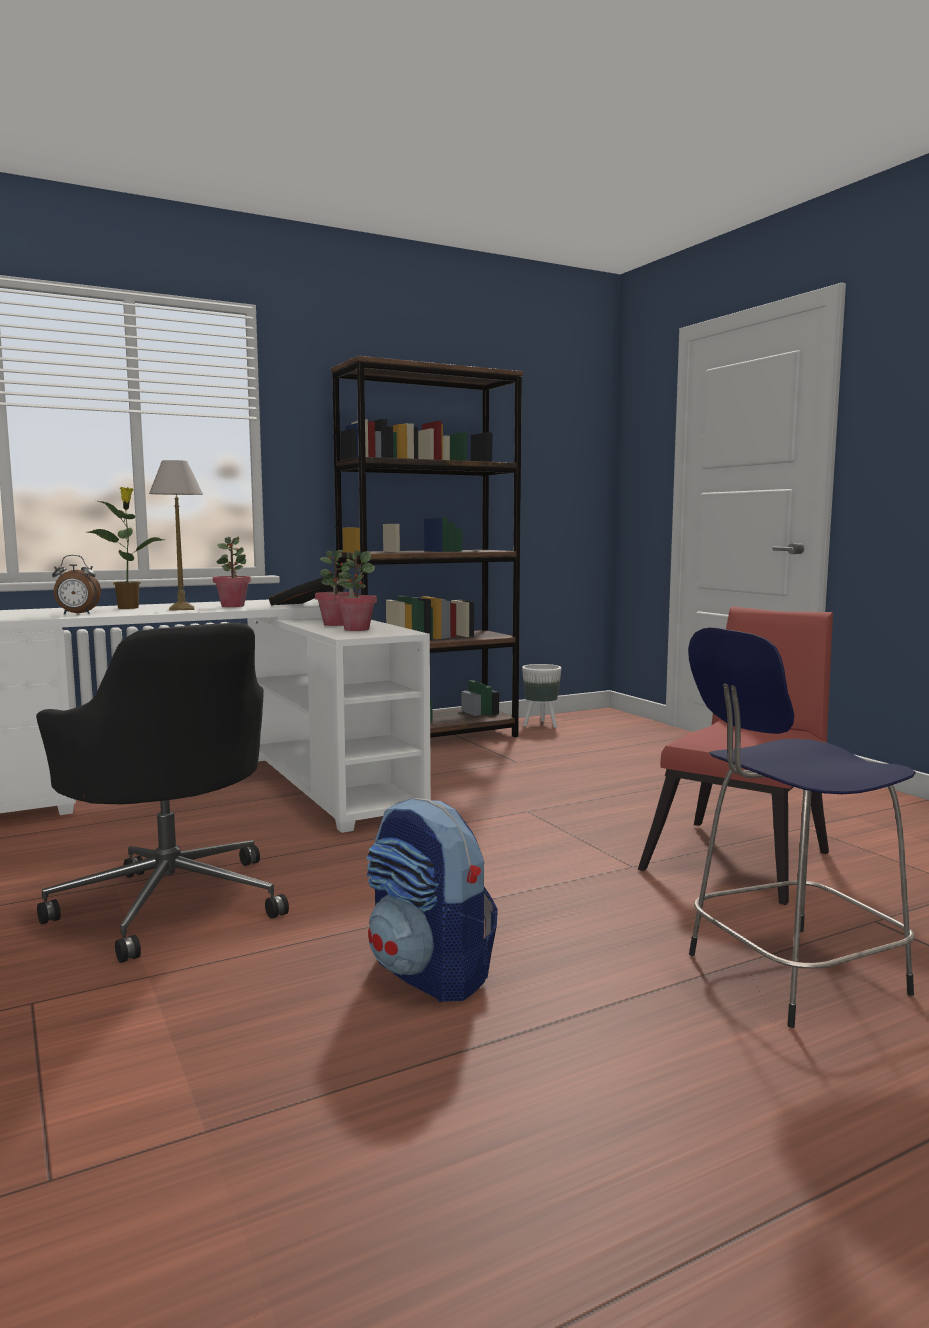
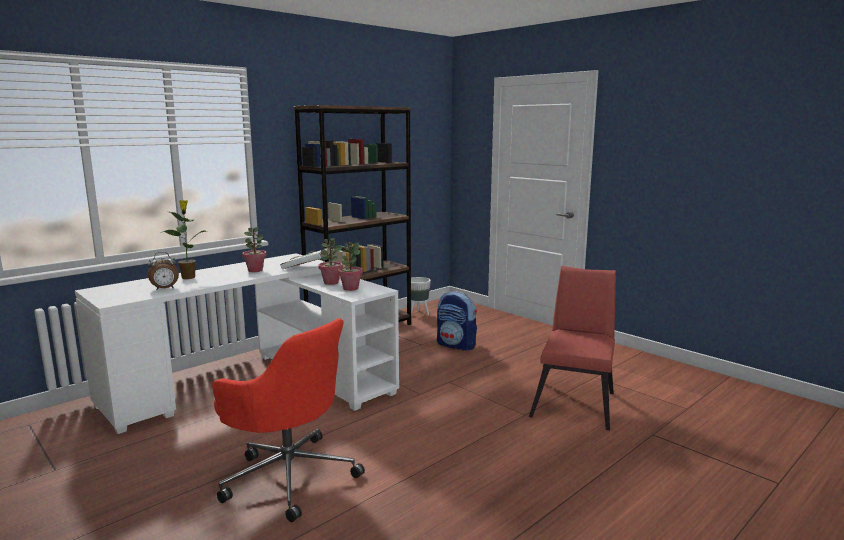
camera: 15 degrees left, 5 degrees up
black office chair [36,623,289,963] -> red office chair [212,318,365,522]
table lamp [149,460,203,611] -> none
black book [269,574,352,605] -> white book [280,247,330,269]
backpack [366,798,498,1002] -> backpack moved to [437,292,477,351]
blue stool [688,627,916,1028] -> none

